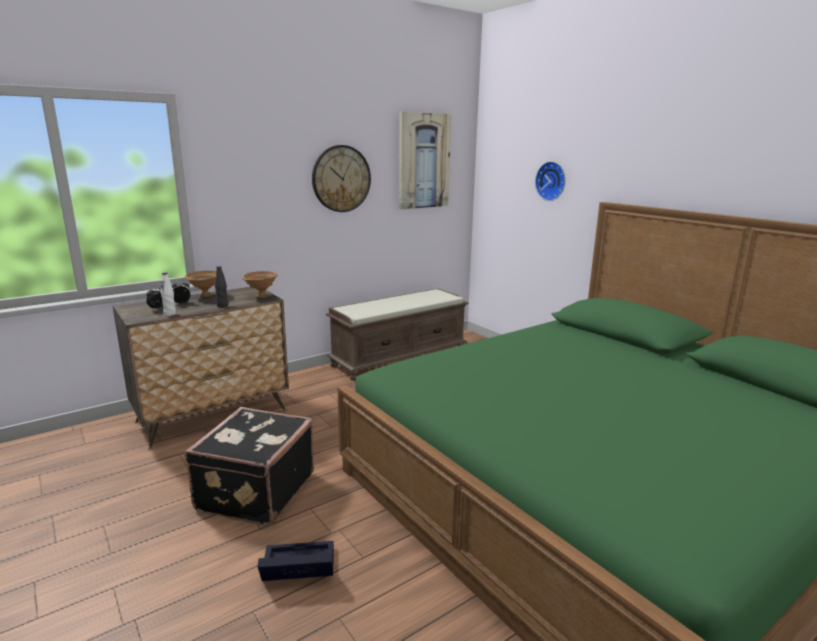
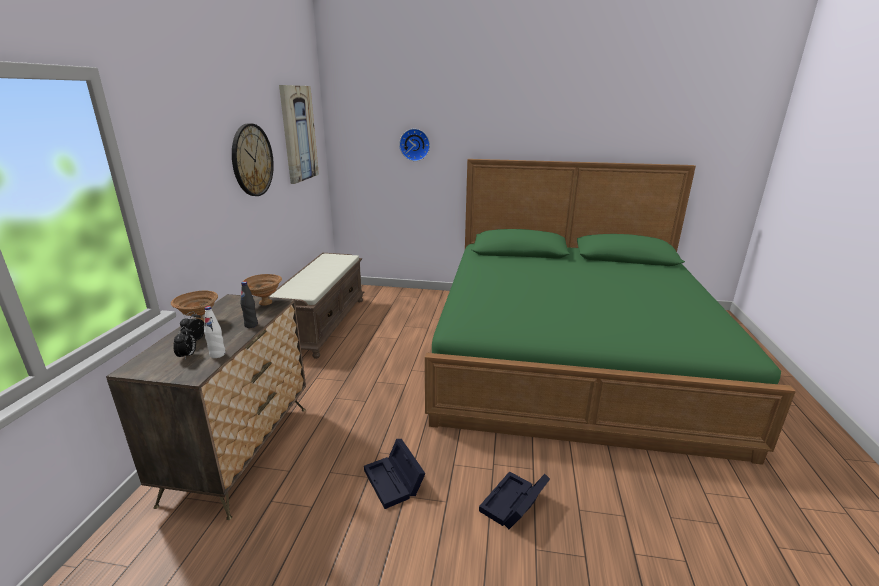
camera: 45 degrees left, 5 degrees up
black suitcase [184,407,314,526] -> black storage box [364,439,426,509]

